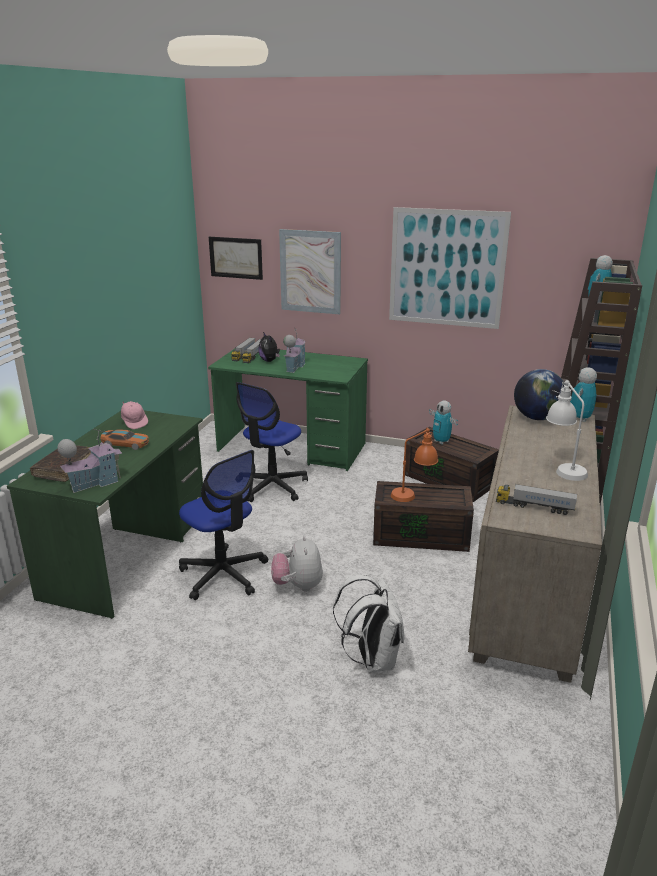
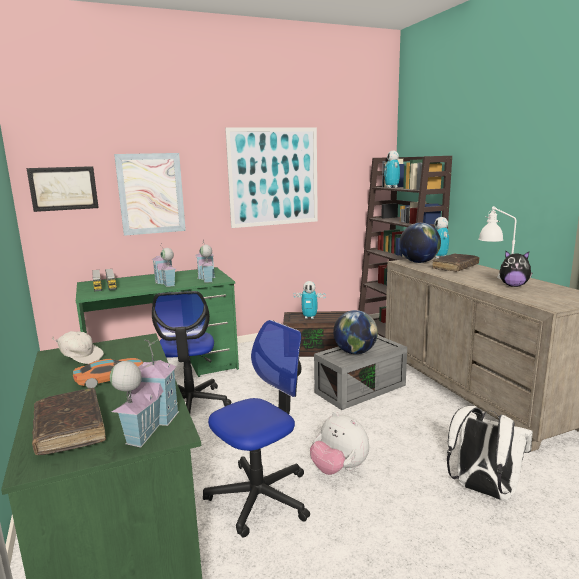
camera: 40 degrees left, 10 degrees down
pink cap [121,401,148,429] -> white cap [51,331,104,364]
office chair [179,450,268,600] -> office chair turned 45 degrees counterclockwise [203,320,310,538]
plush toy [258,332,280,362] -> plush toy moved to [499,251,532,287]
brown storage box [373,481,474,552] -> grey storage box [314,335,407,410]
orange table lamp [391,427,438,502] -> globe [333,310,378,354]
toy truck [496,484,577,515] -> none
none -> toy house [195,239,215,283]
none -> brown book [432,253,479,272]

